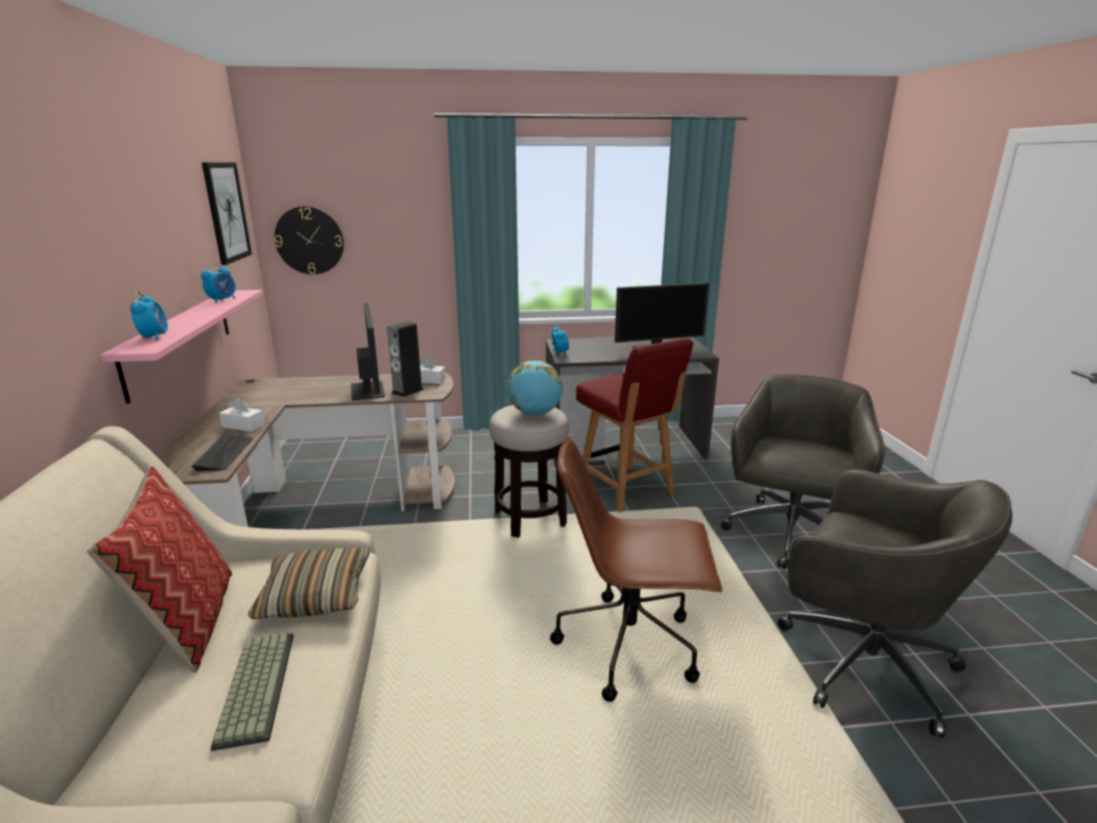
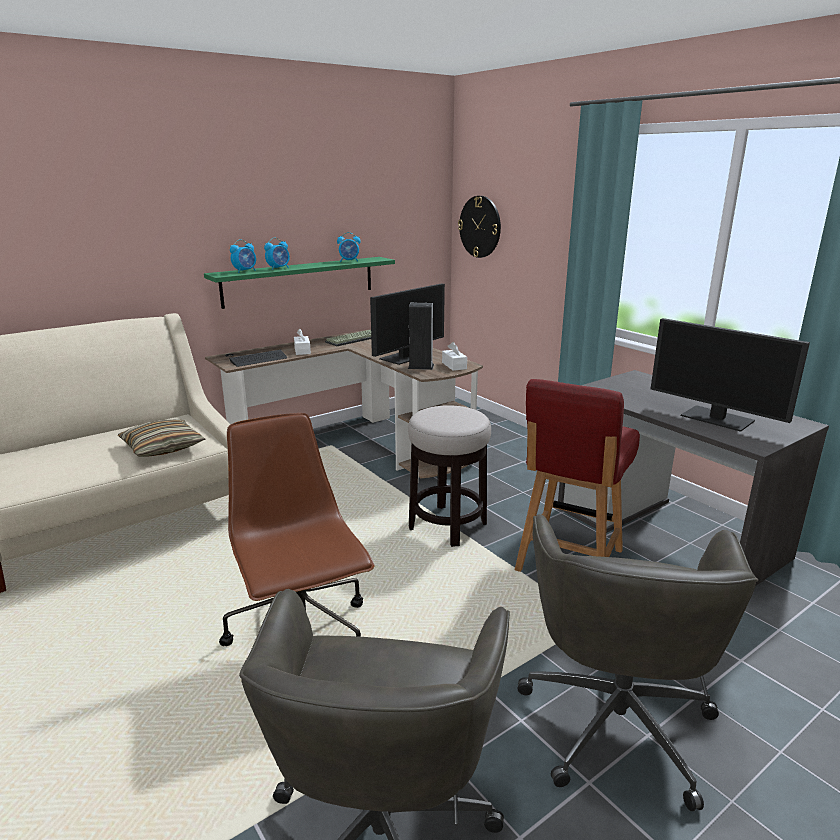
camera: 60 degrees right, 0 degrees up
pillow [87,466,232,673] -> none
pink shelf [100,290,263,404] -> green shelf [204,257,395,309]
picture [202,162,252,265] -> none
keyboard [211,632,294,751] -> keyboard moved to [325,330,371,346]
globe [508,361,563,415] -> none
alarm clock [552,325,569,356] -> alarm clock moved to [264,238,290,270]
grey office chair [721,375,885,569] -> grey office chair turned 105 degrees clockwise [518,514,758,811]

